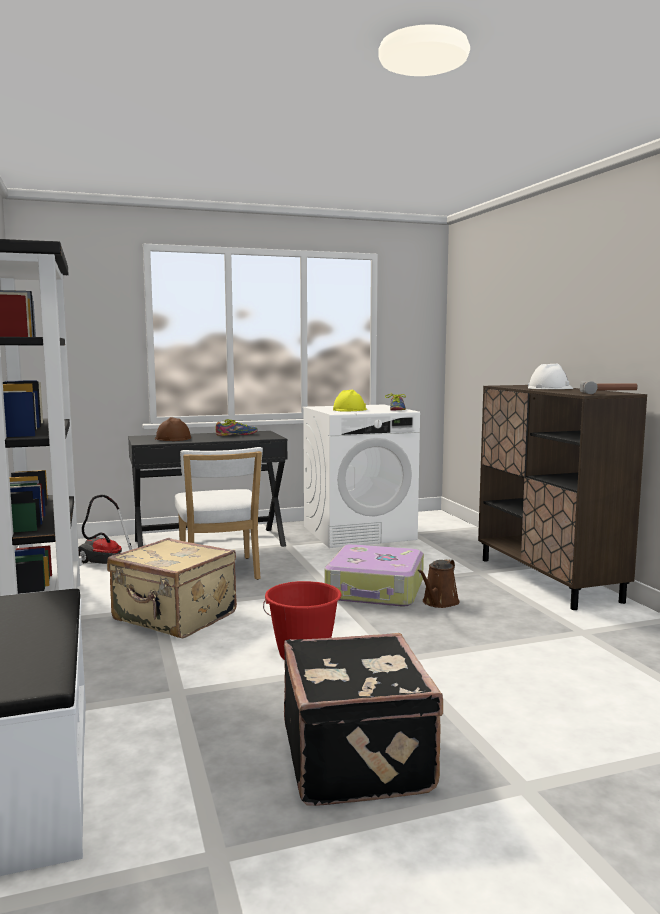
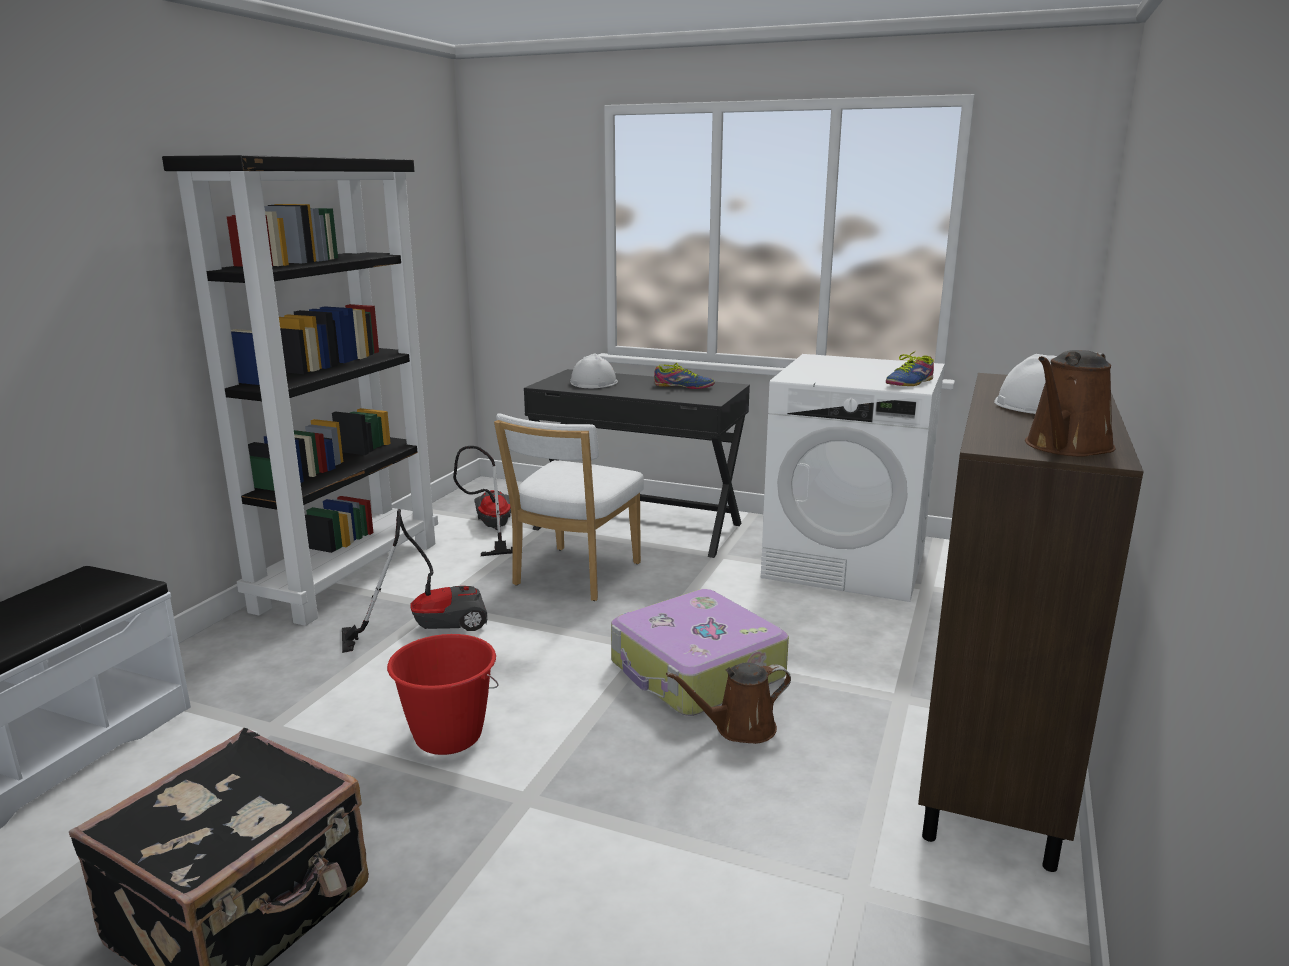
camera: 40 degrees right, 10 degrees up
beige suitcase [107,538,237,638] -> vacuum cleaner [342,509,487,653]
brown hard hat [155,417,191,441] -> white hard hat [570,353,618,388]
yellow hard hat [333,389,367,411] -> none
hammer [580,381,638,394] -> brown watering can [1025,350,1115,457]

